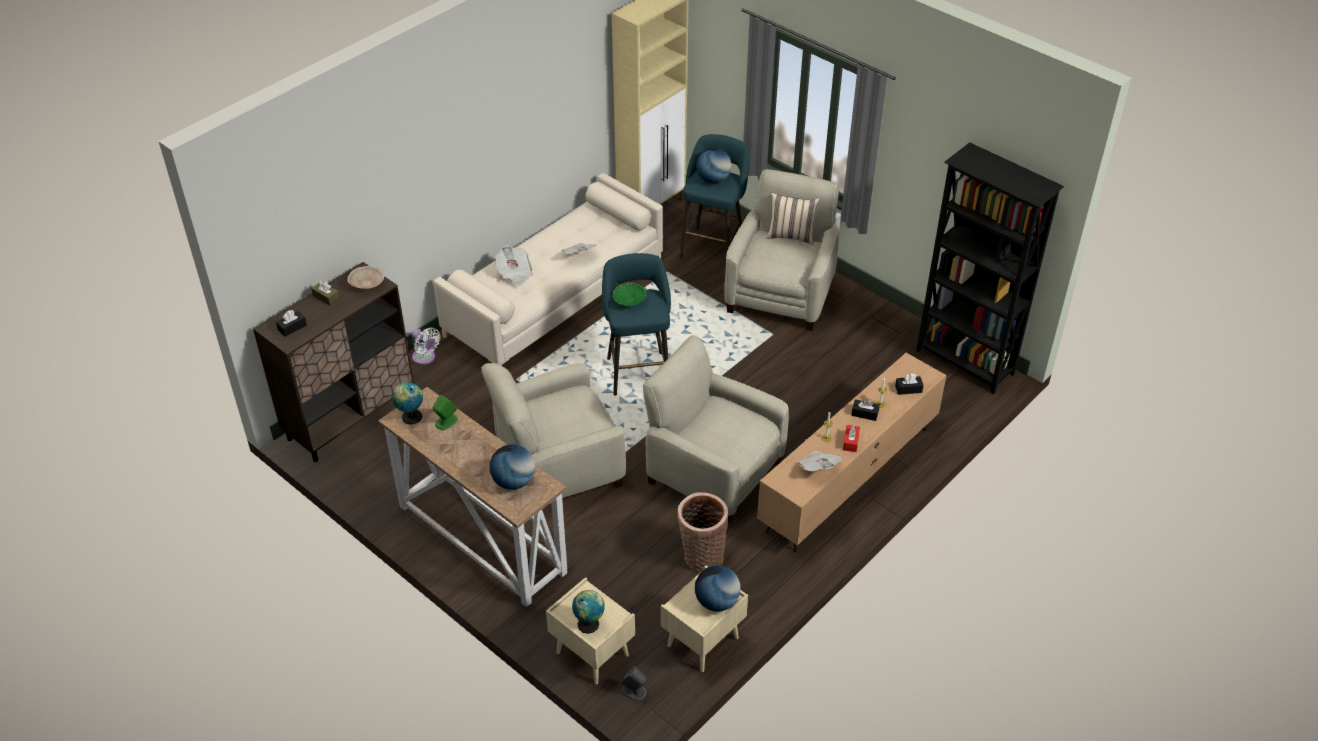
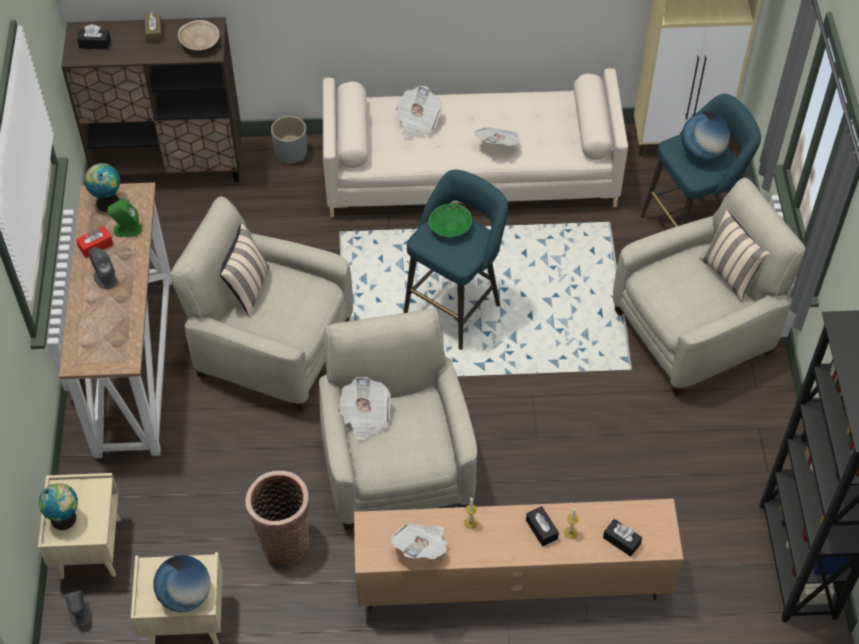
camera: 45 degrees right, 10 degrees up
white fan [412,327,440,365] -> grey planter [271,116,307,163]
globe [490,444,535,490] -> none
red tissue box [843,425,860,452] -> red tissue box moved to [76,226,113,258]
none -> grey speaker [89,247,118,290]
none -> beige pillow [220,224,270,317]
none -> newspaper [338,377,391,441]

